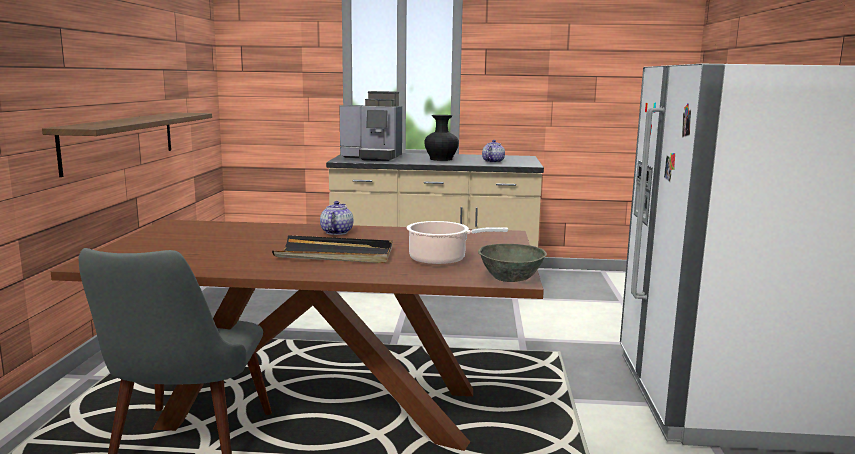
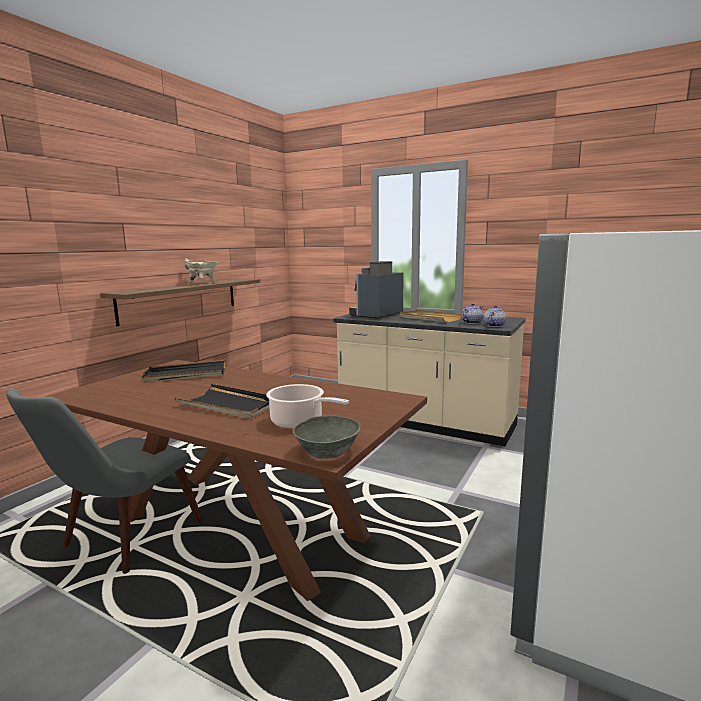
camera: 25 degrees right, 0 degrees up
teapot [320,201,353,235] -> teapot moved to [484,305,506,327]
coffee machine [339,91,402,161] -> coffee machine turned 90 degrees clockwise [349,261,404,319]
black vase [424,115,459,161] -> beige tray [400,310,461,322]
none -> black tray [141,360,225,382]
none -> beige cooking pot [184,258,218,284]

